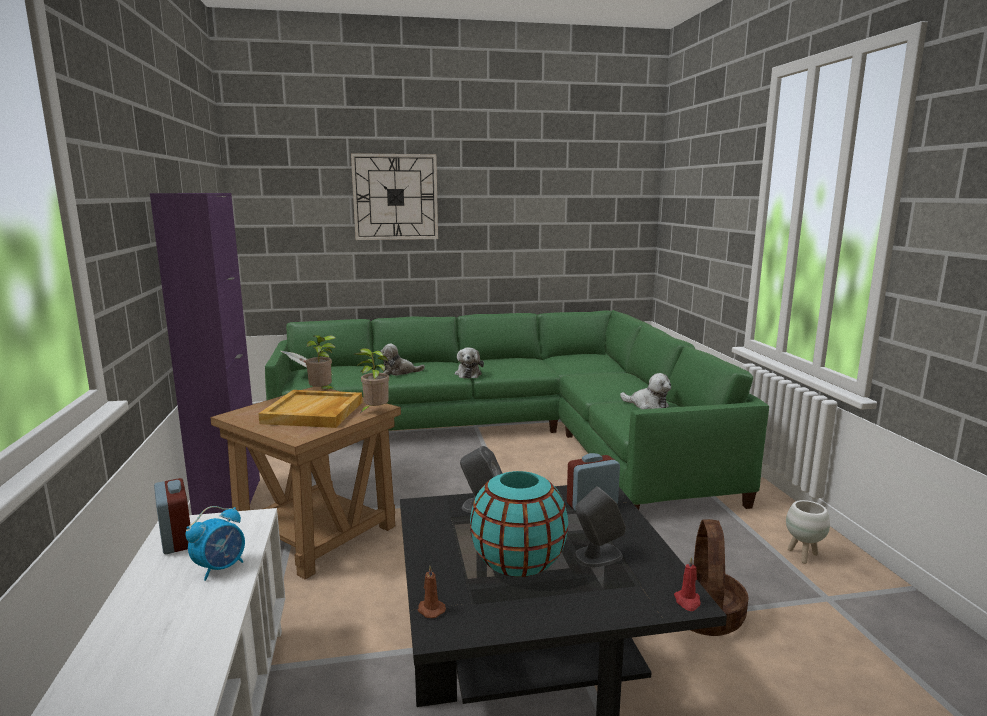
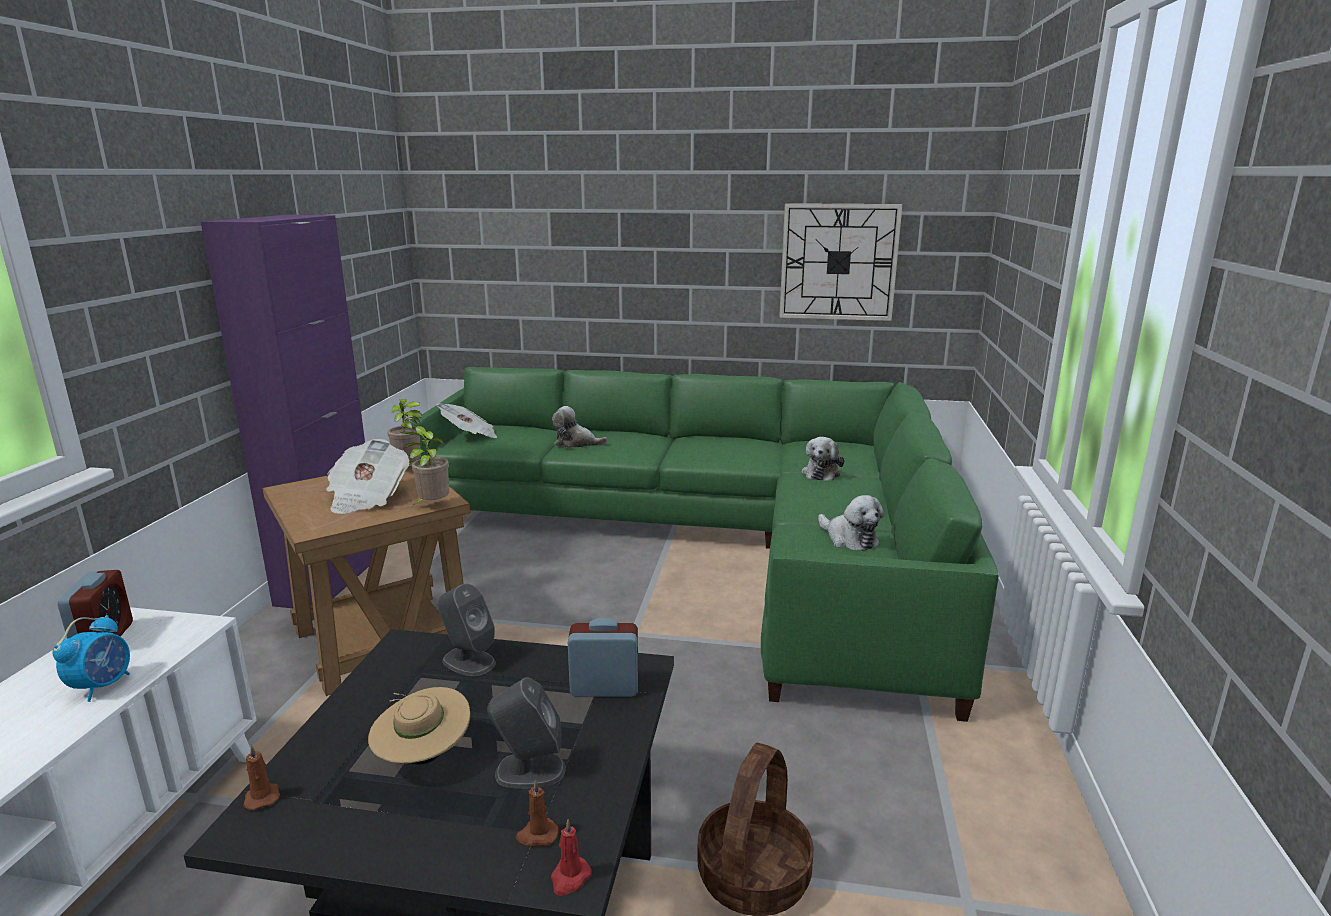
camera: 20 degrees right, 5 degrees up
alarm clock [185,506,245,581] -> alarm clock turned 45 degrees counterclockwise [52,615,130,702]
beige tray [258,390,362,428] -> newspaper [326,439,410,514]
wall clock [351,153,438,240] -> wall clock moved to [779,203,902,321]
plush toy [455,347,484,378] -> plush toy moved to [802,437,844,481]
turquoise vase [470,471,568,577] -> beige hat [368,687,470,765]
white planter [786,500,830,564] -> none
none -> brown candle [516,779,558,847]

